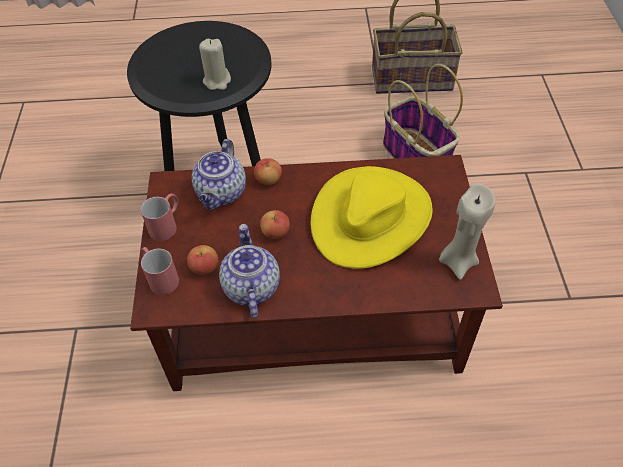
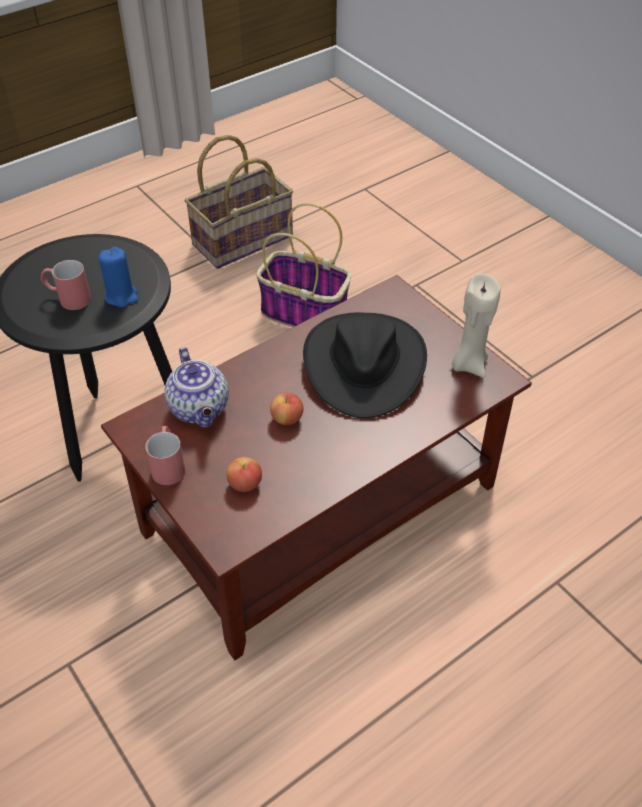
camera: 35 degrees left, 5 degrees down
red mug [141,247,179,295] -> red mug moved to [41,260,91,310]
beige candle [199,39,231,90] -> blue candle [99,247,139,307]
teapot [219,224,280,318] -> none
apple [254,158,282,185] -> none
yellow hat [310,166,433,269] -> black hat [303,312,427,419]

